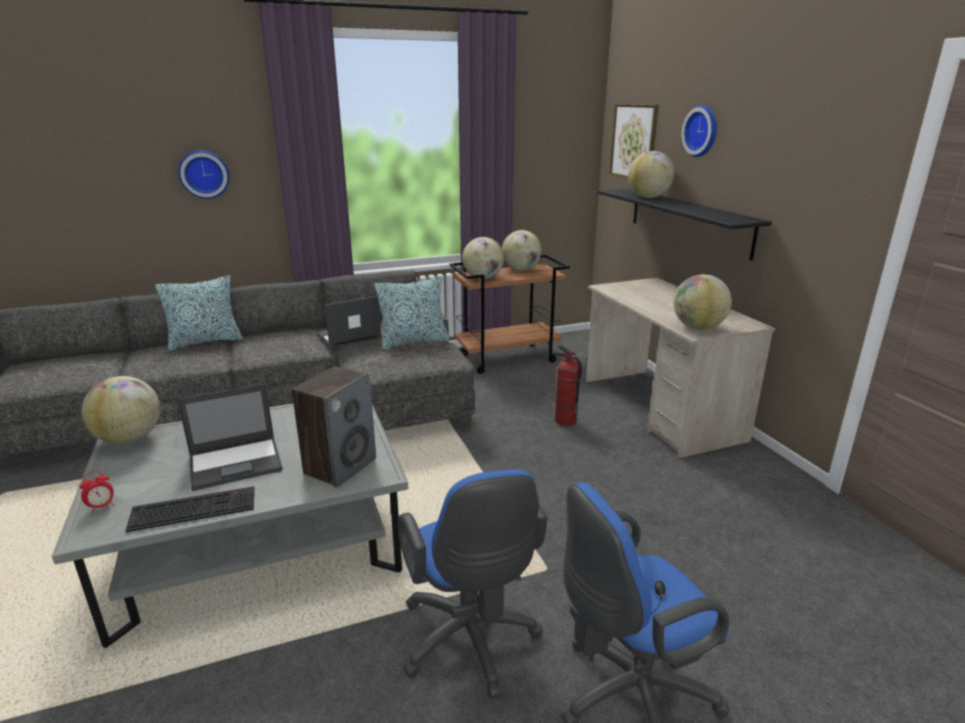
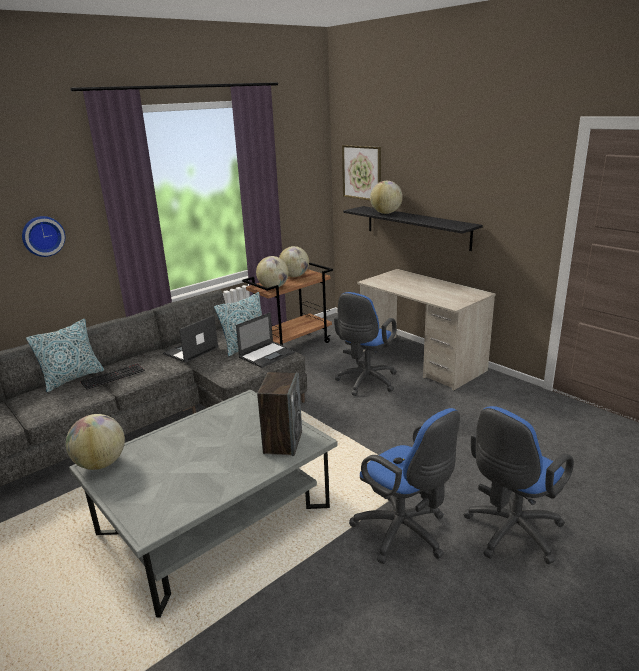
camera: 20 degrees left, 0 degrees up
alarm clock [79,471,114,514] -> none
keyboard [125,486,255,532] -> keyboard moved to [81,363,145,390]
laptop [177,384,283,491] -> laptop moved to [236,312,295,368]
fire extinguisher [555,345,582,426] -> blue office chair [334,292,397,396]
globe [673,274,732,330] -> none
wall clock [682,105,717,157] -> none

